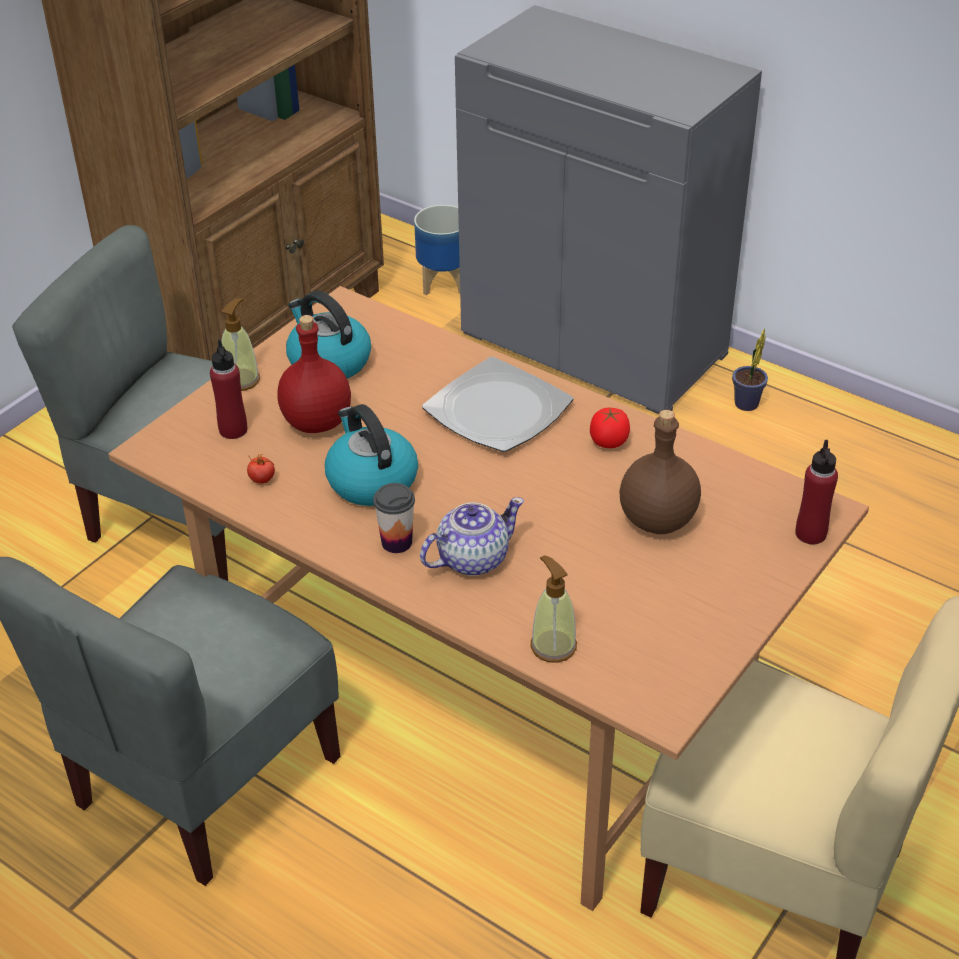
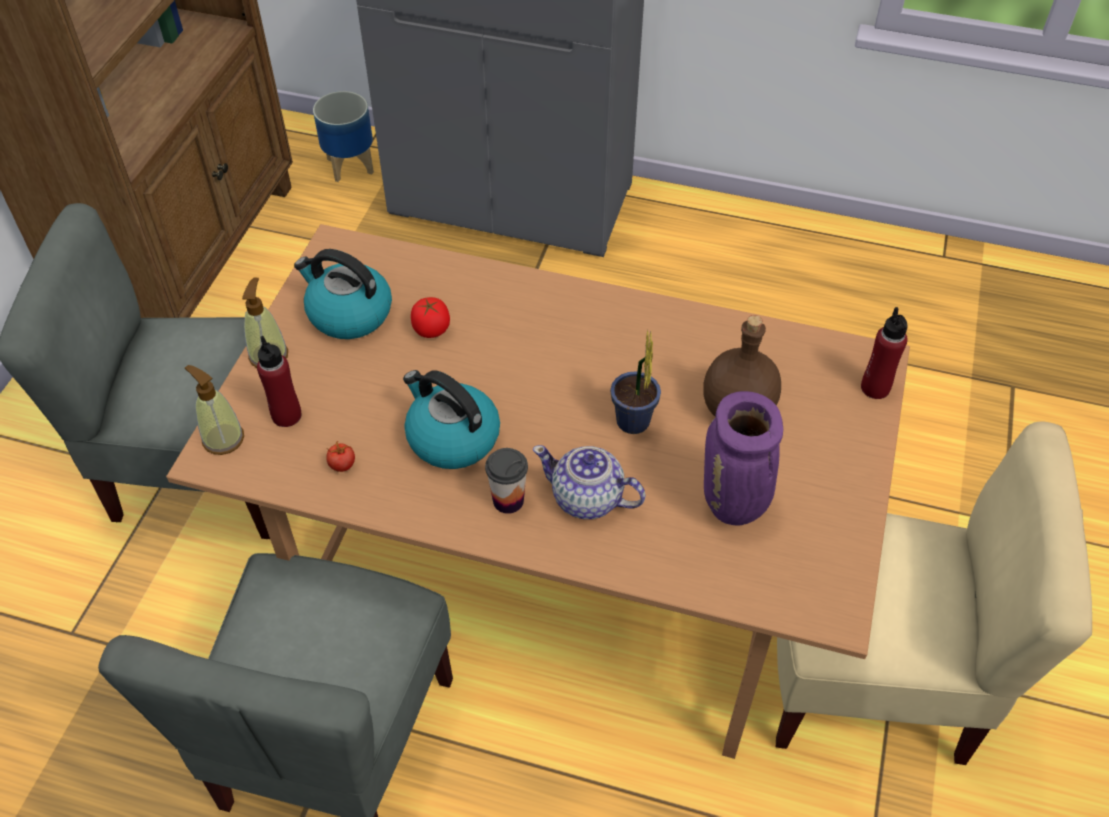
camera: 20 degrees left, 10 degrees up
red bottle [277,315,351,433] -> none
teapot [420,497,524,576] -> teapot turned 105 degrees counterclockwise [533,445,646,519]
plate [422,357,573,452] -> none
soap dispenser [531,555,577,663] -> soap dispenser moved to [185,365,244,455]
tomato [590,408,630,448] -> tomato moved to [411,297,450,338]
potted plant [732,329,768,411] -> potted plant moved to [610,330,661,434]
none -> purple vase [704,391,783,526]

